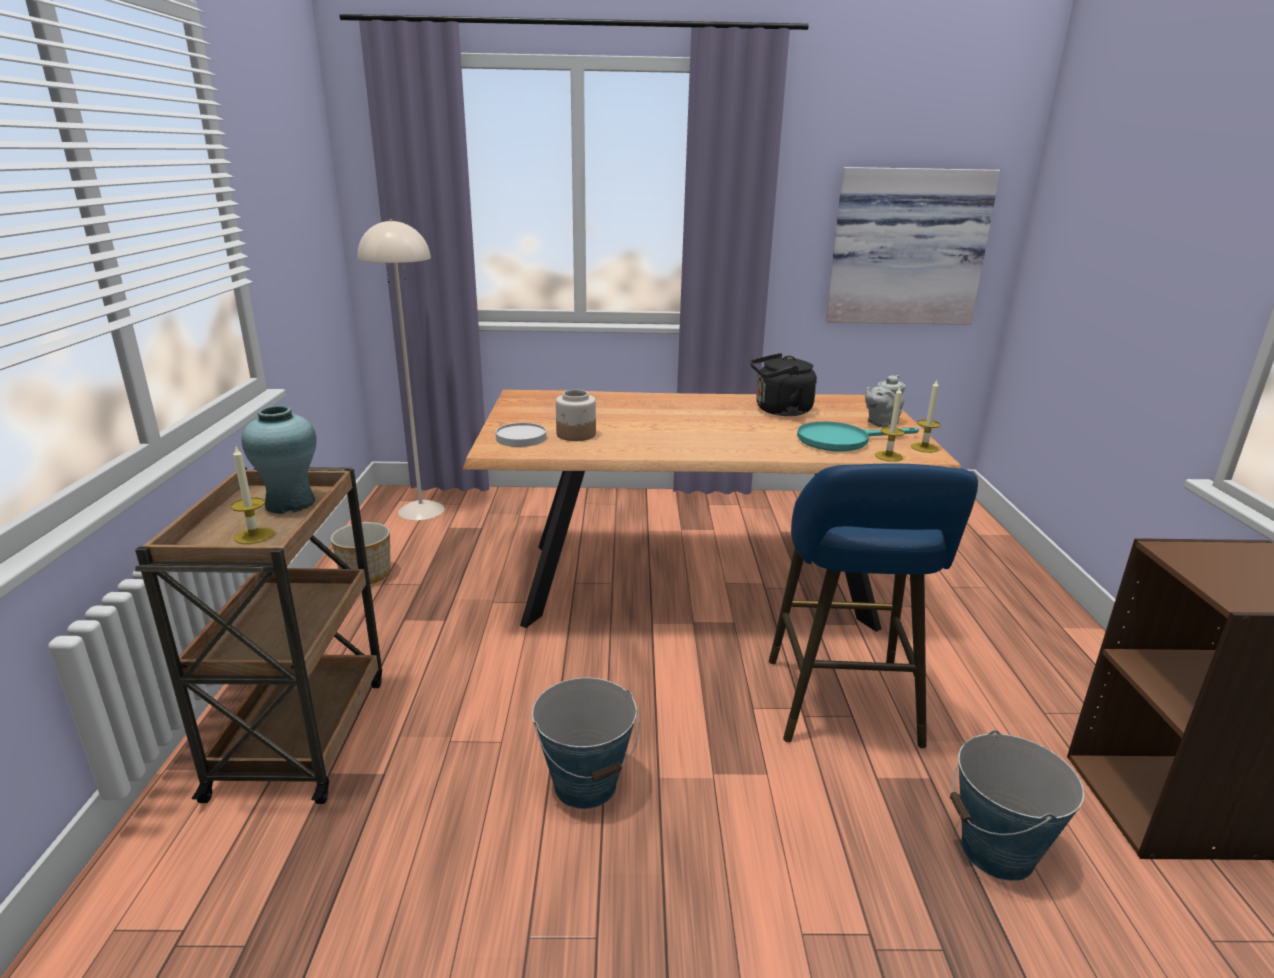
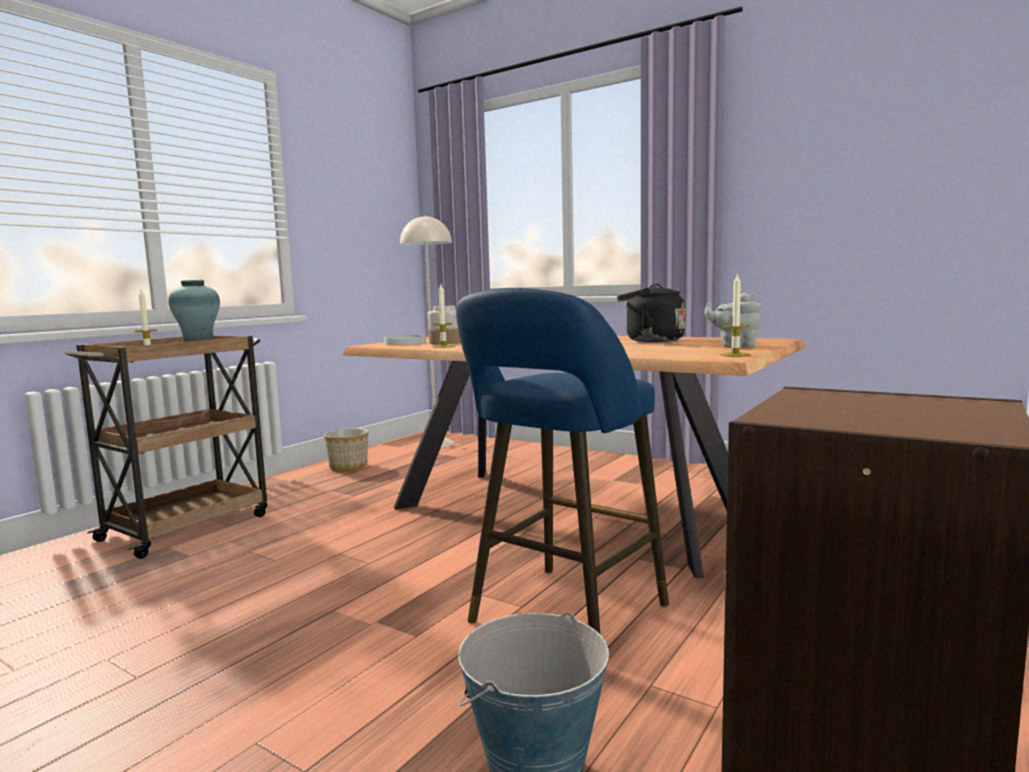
camera: 35 degrees right, 15 degrees down
bucket [532,678,640,809] -> none
turquoise frying pan [797,421,919,451] -> none
picture [826,167,1001,325] -> none
candle [875,387,905,462] -> candle moved to [432,285,455,348]

